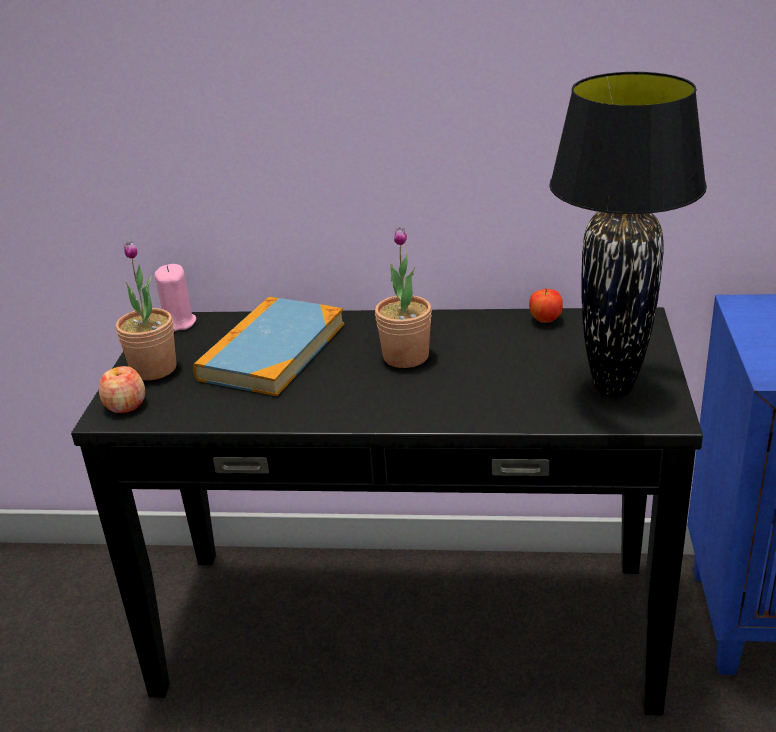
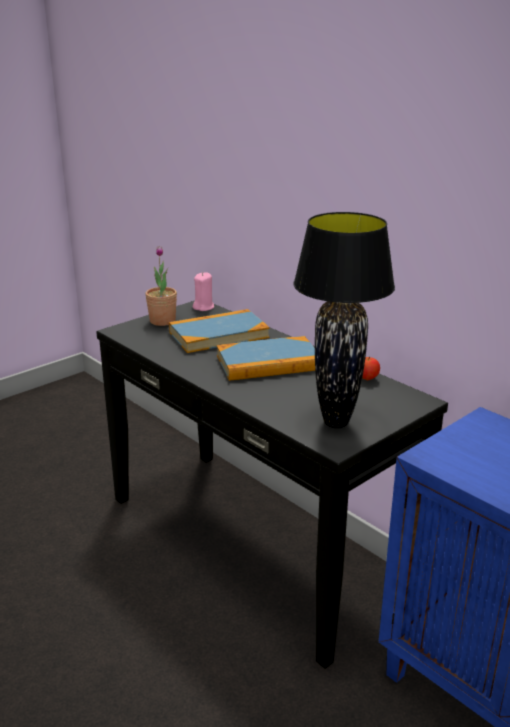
camera: 40 degrees right, 5 degrees down
apple [99,366,145,413] -> none
potted plant [375,227,432,368] -> book [217,336,315,381]

